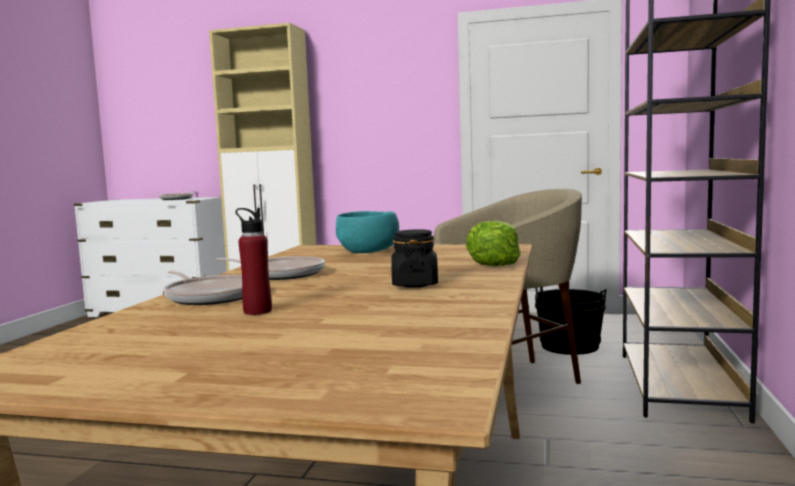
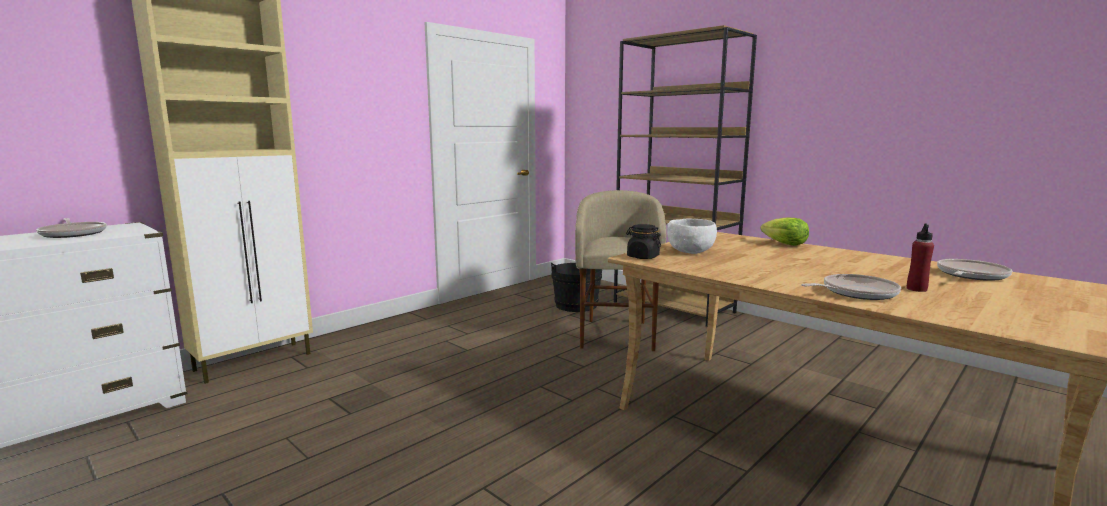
camera: 60 degrees left, 5 degrees up
frying pan [215,256,325,280] -> frying pan moved to [937,259,1013,281]
turquoise bowl [336,211,399,253] -> white bowl [667,219,717,254]
black jar [391,230,438,287] -> black jar moved to [626,224,661,259]

